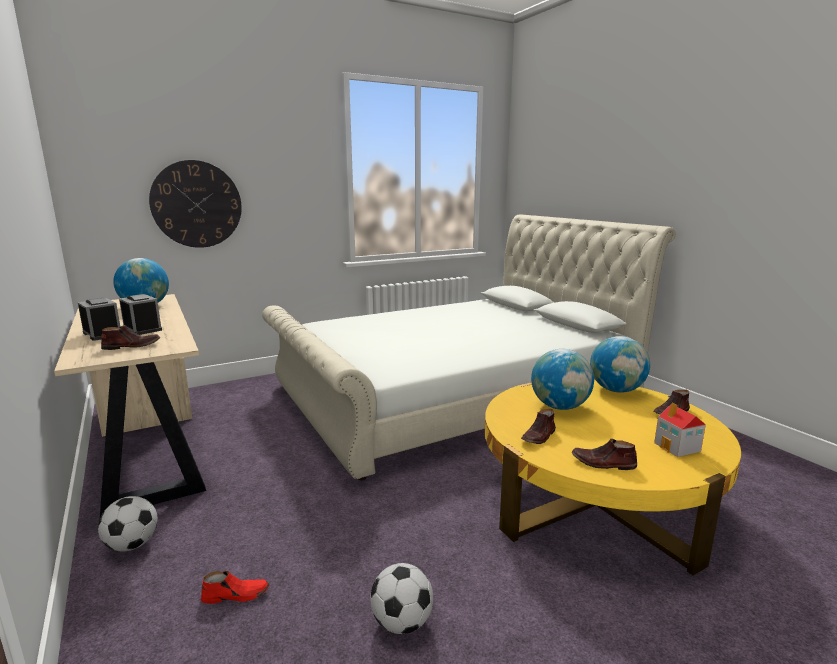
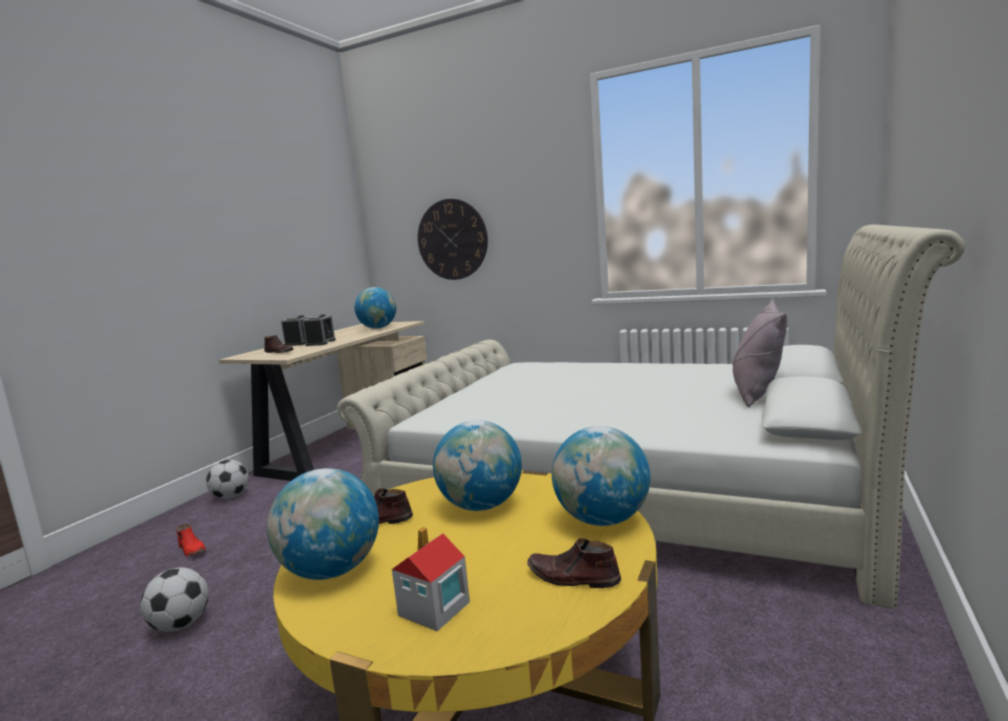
camera: 55 degrees right, 5 degrees down
brown shoe [572,439,637,470] -> globe [267,468,379,580]
none -> purple pillow [733,299,787,407]

